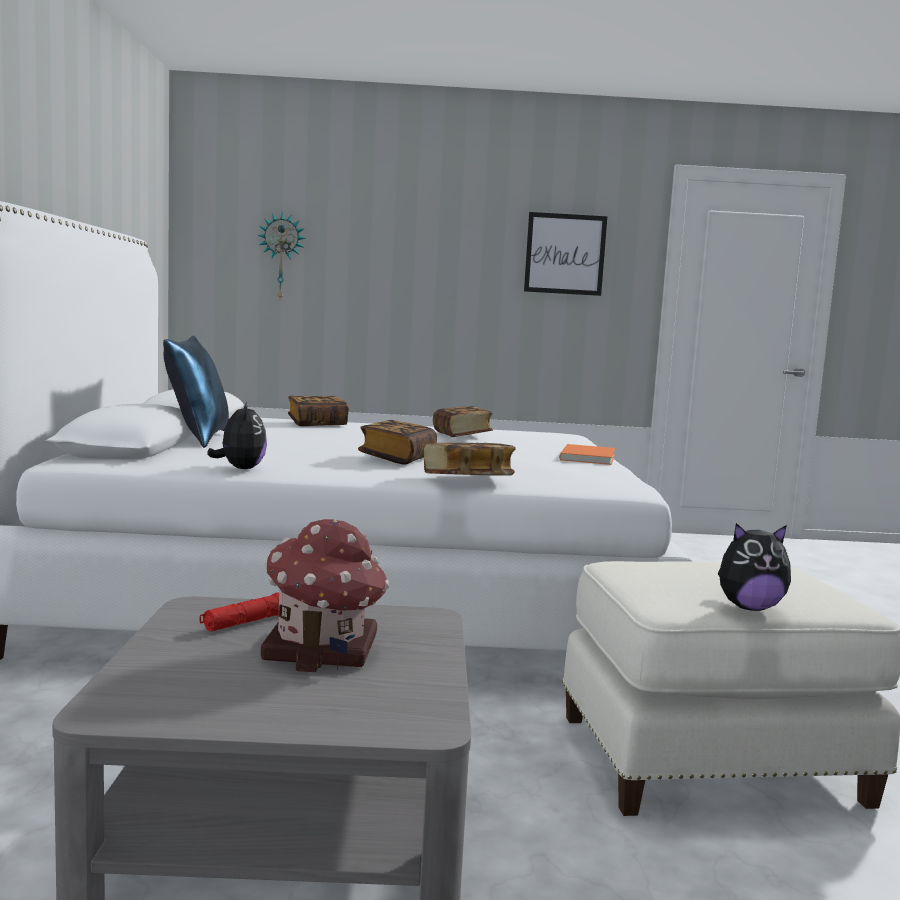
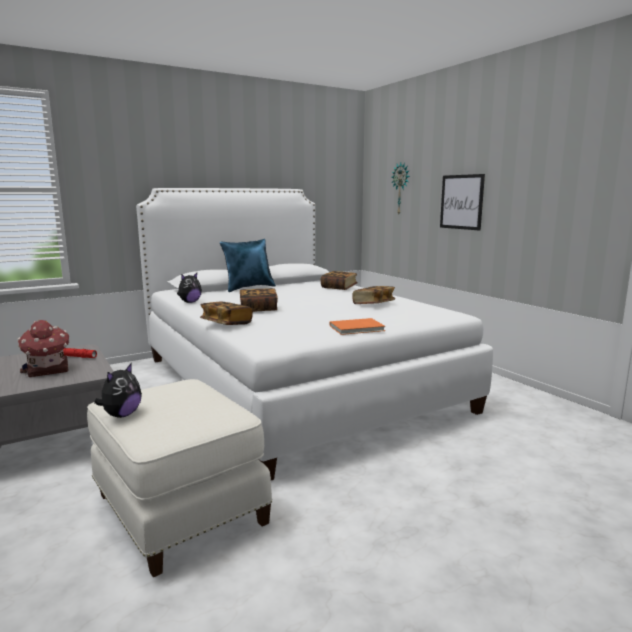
camera: 60 degrees right, 5 degrees up
picture [524,212,607,296] -> picture moved to [440,174,485,231]
plush toy [718,523,791,611] -> plush toy turned 120 degrees counterclockwise [94,363,142,418]

